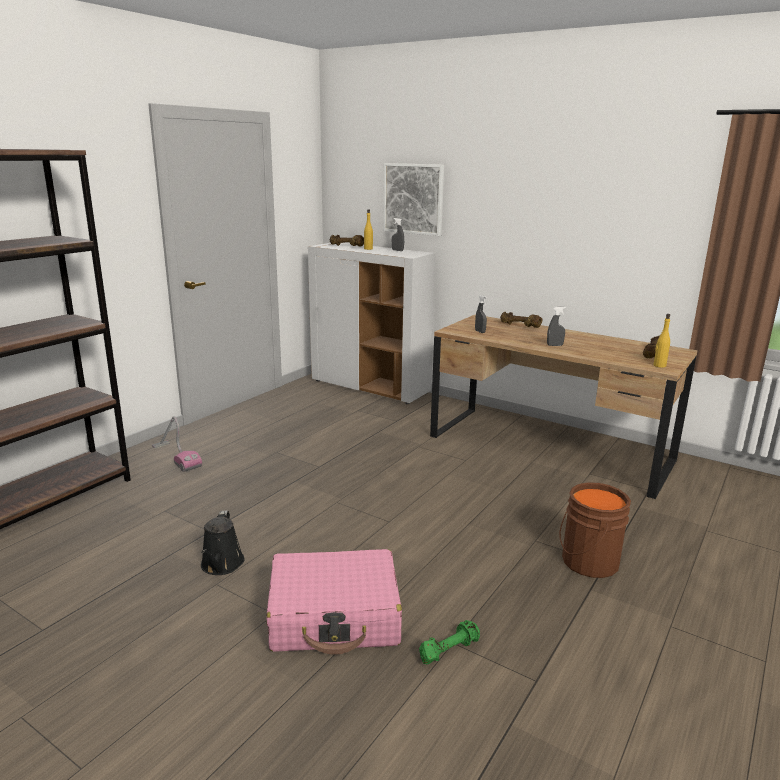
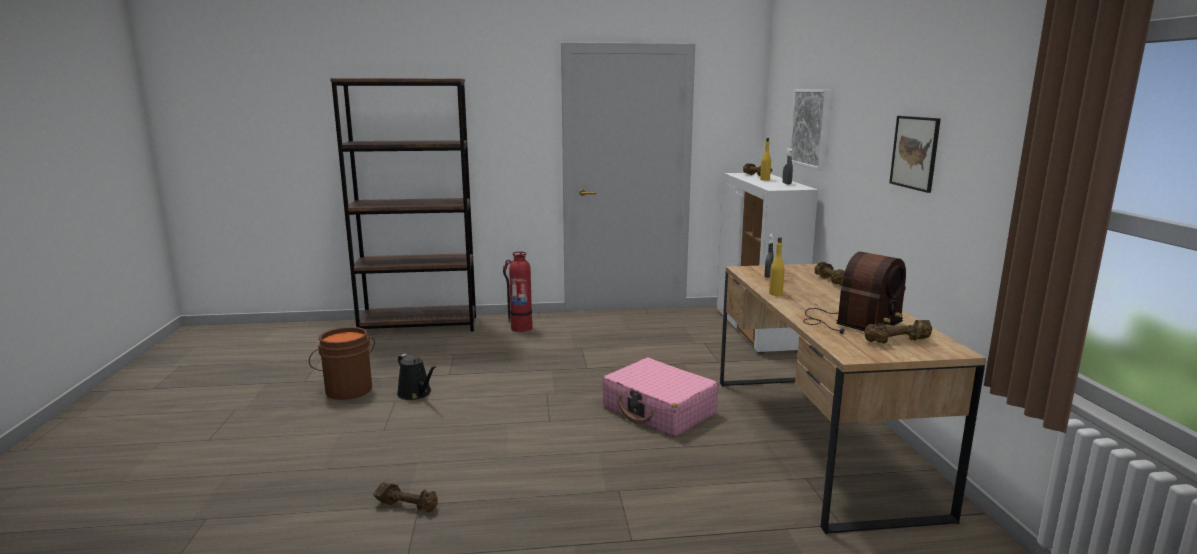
camera: 50 degrees right, 5 degrees down
vacuum cleaner [152,416,202,472] -> fire extinguisher [503,252,533,332]
black watering can [201,510,245,575] -> black watering can turned 90 degrees counterclockwise [397,354,436,400]
pink suitcase [266,549,402,655] -> pink suitcase moved to [602,358,719,437]
green dumbbell [419,620,480,664] -> brown dumbbell [374,482,438,513]
grey spray bottle [547,307,566,346] -> none
brown bucket [559,482,631,578] -> brown bucket moved to [309,327,375,400]
yellow bottle [653,314,670,368] -> yellow bottle moved to [769,237,785,296]
none -> radio [803,252,906,334]
none -> picture [889,116,941,193]

